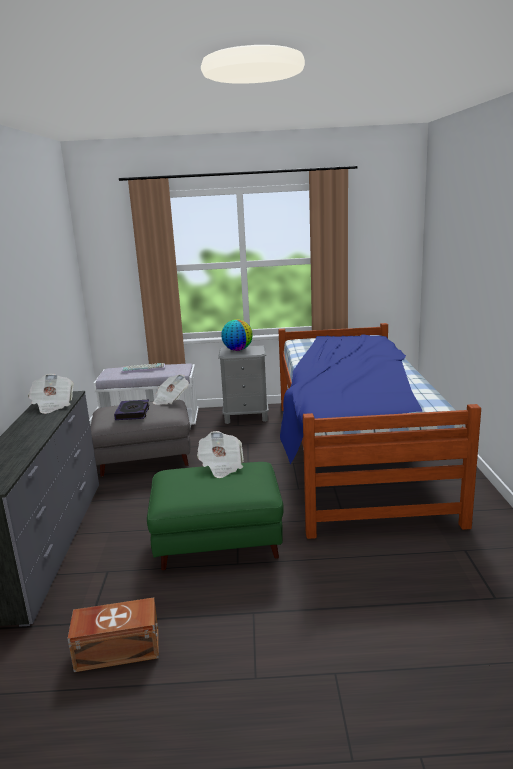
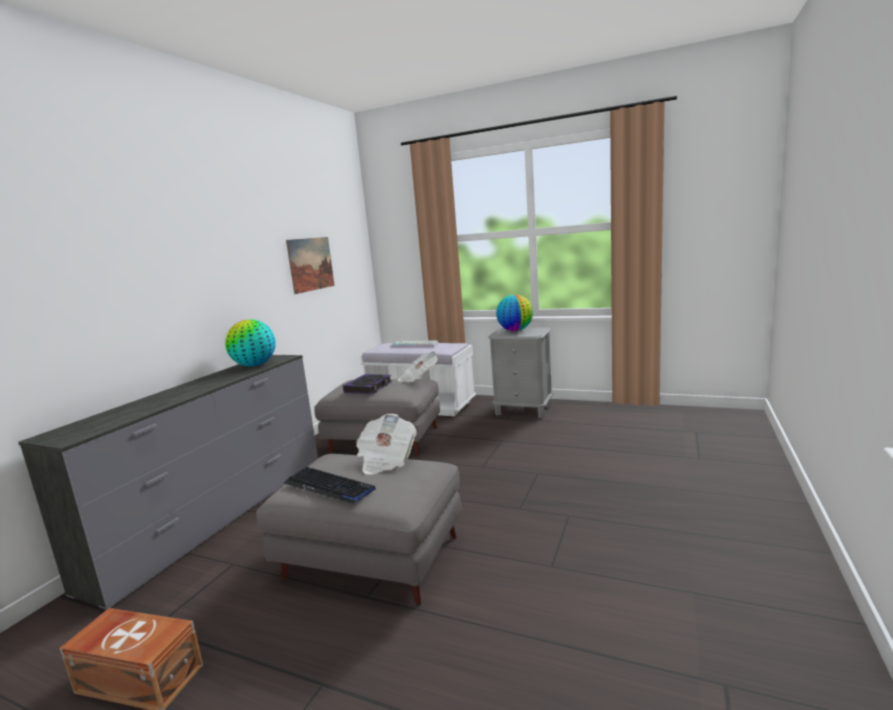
camera: 25 degrees right, 5 degrees down
newspaper [28,374,74,414] -> globe [225,319,276,367]
green ottoman [147,462,284,570] -> grey ottoman [256,454,462,605]
bed [278,323,481,539] -> none
none -> keyboard [284,467,376,504]
none -> picture [286,237,335,294]

